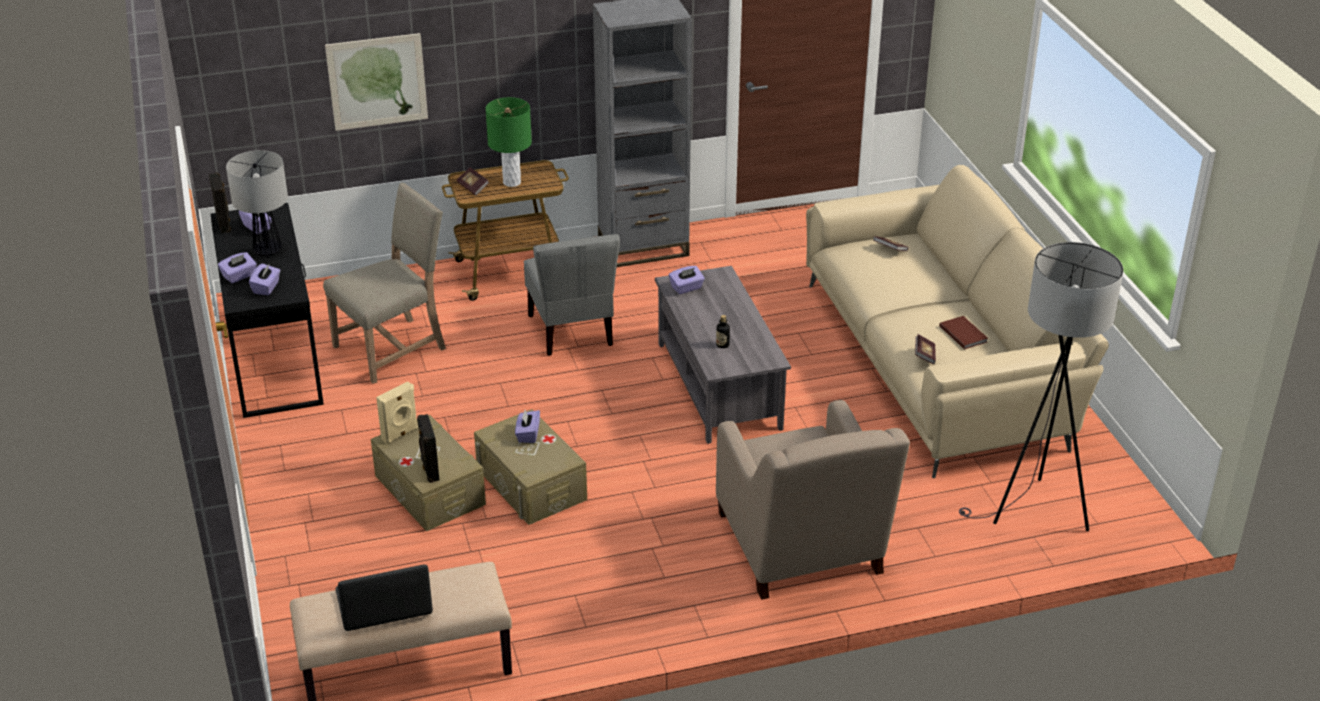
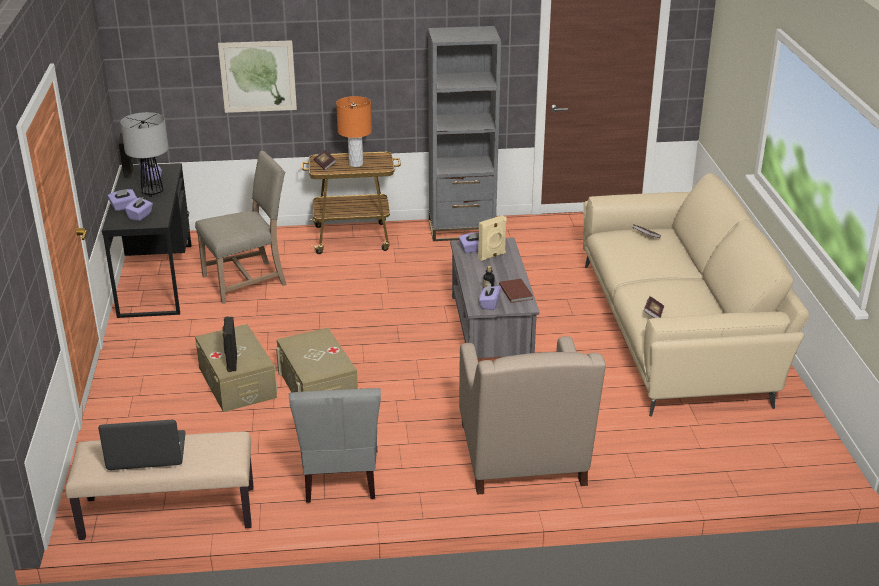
camera: 10 degrees right, 5 degrees down
beige speaker [376,382,418,444] -> beige speaker moved to [478,215,507,261]
green table lamp [485,97,532,187] -> orange table lamp [336,96,372,167]
purple tissue box [515,410,540,443] -> purple tissue box moved to [479,284,501,310]
grey chair [524,234,620,355] -> grey chair moved to [289,388,381,503]
brown book [939,316,988,349] -> brown book moved to [499,279,533,303]
grey floor lamp [959,242,1123,531] -> none

